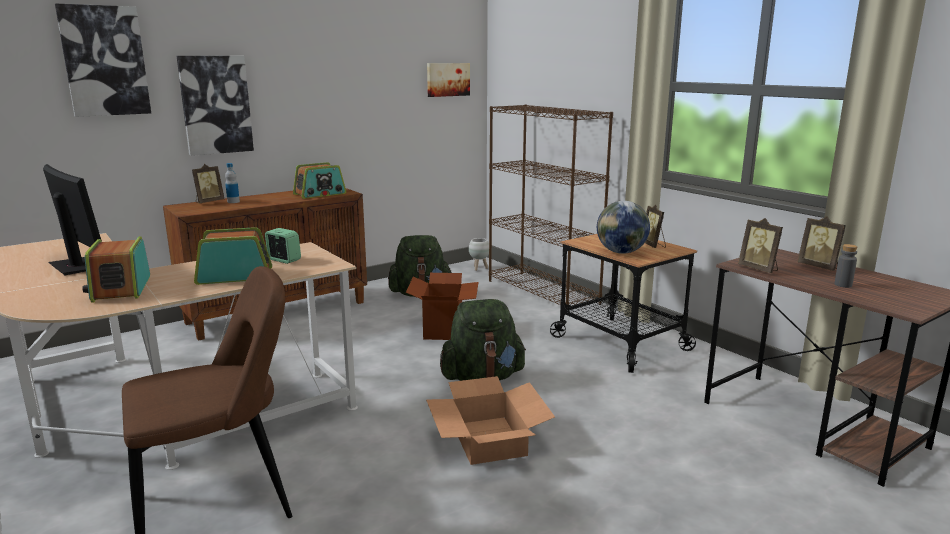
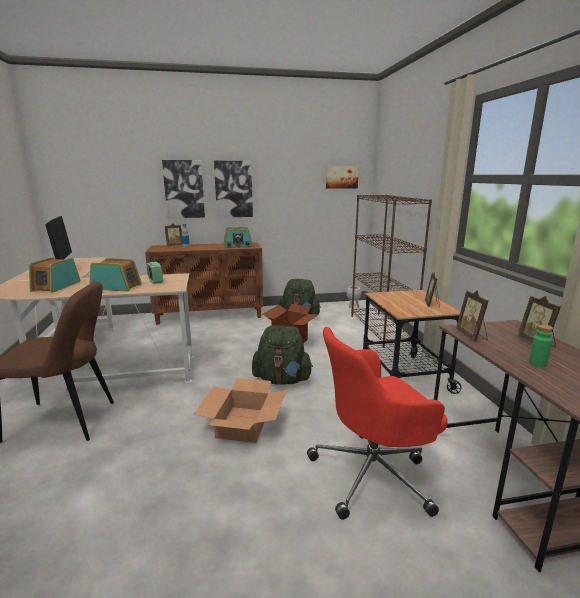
camera: 25 degrees right, 0 degrees up
picture [55,4,151,117] -> picture moved to [214,161,253,218]
globe [597,201,650,254] -> none
grey bottle [834,244,857,288] -> green bottle [529,324,553,367]
none -> red office chair [307,327,448,520]

